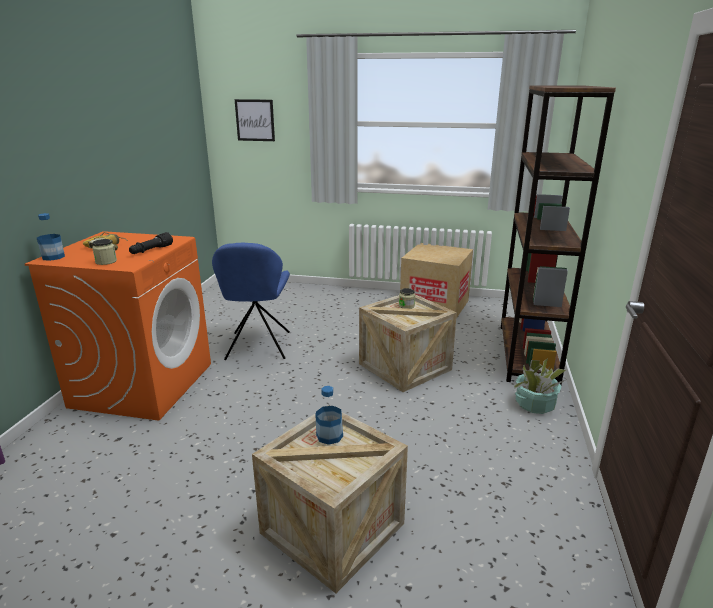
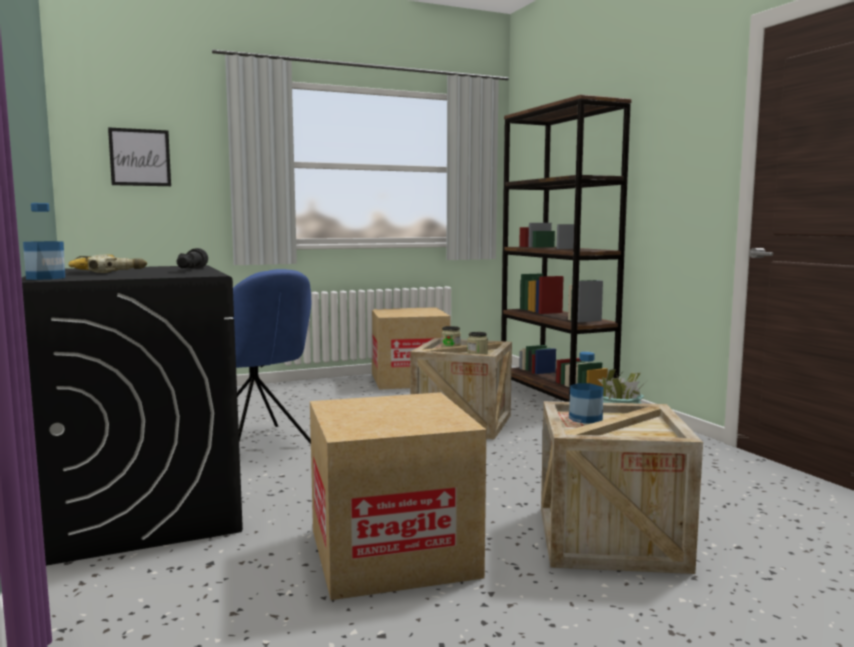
camera: 35 degrees left, 15 degrees down
orange washing machine [25,231,211,421] -> black washing machine [22,265,243,566]
jar [92,239,117,265] -> jar moved to [467,332,488,355]
none -> cardboard box [310,392,486,600]

